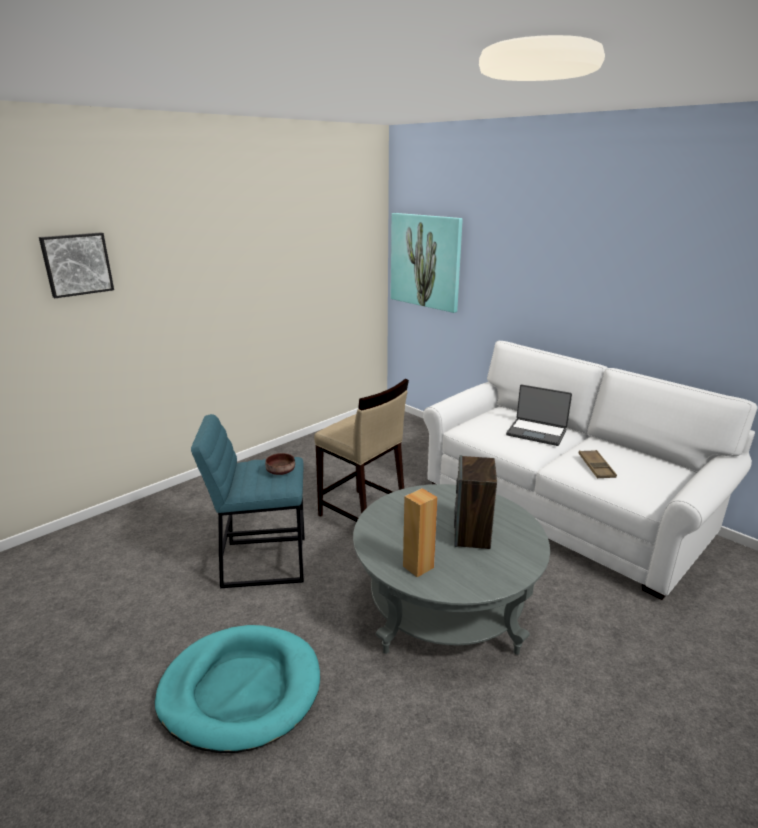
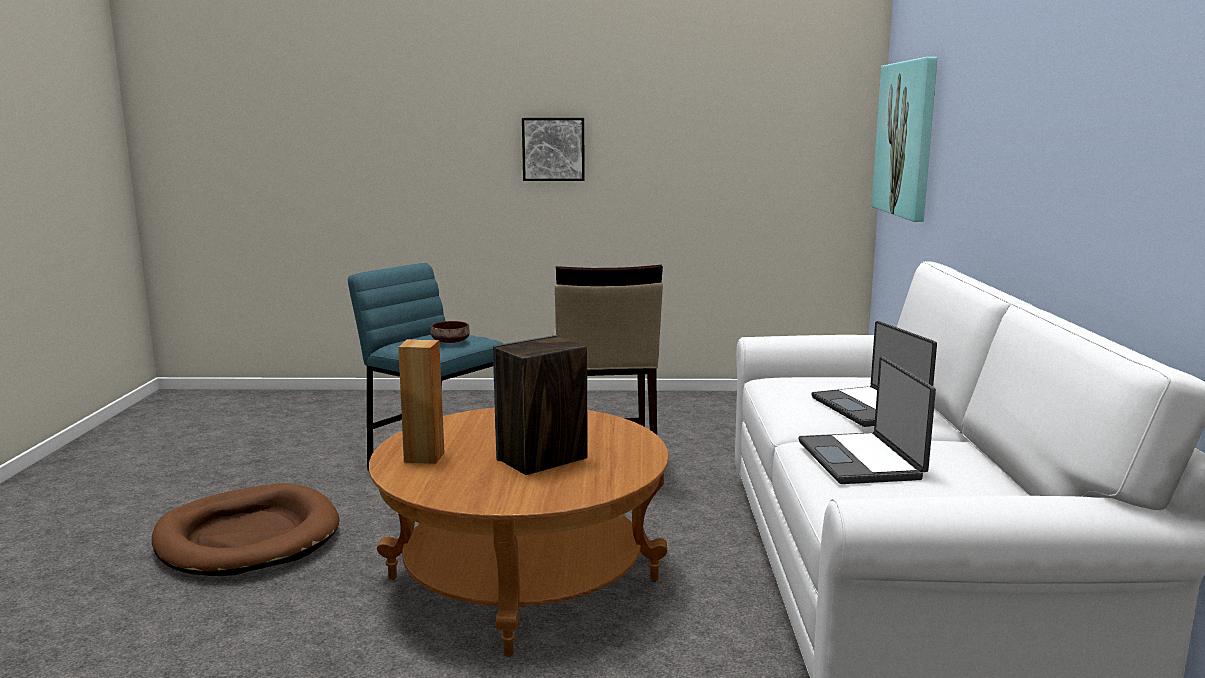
camera: 45 degrees right, 10 degrees down
picture [39,233,114,298] -> picture moved to [522,118,585,181]
turquoise dog bed [154,625,320,753] -> brown dog bed [152,483,340,576]
grey coffee table [353,484,550,655] -> brown coffee table [369,408,669,657]
brown tray [579,450,617,478] -> laptop [799,357,936,484]

